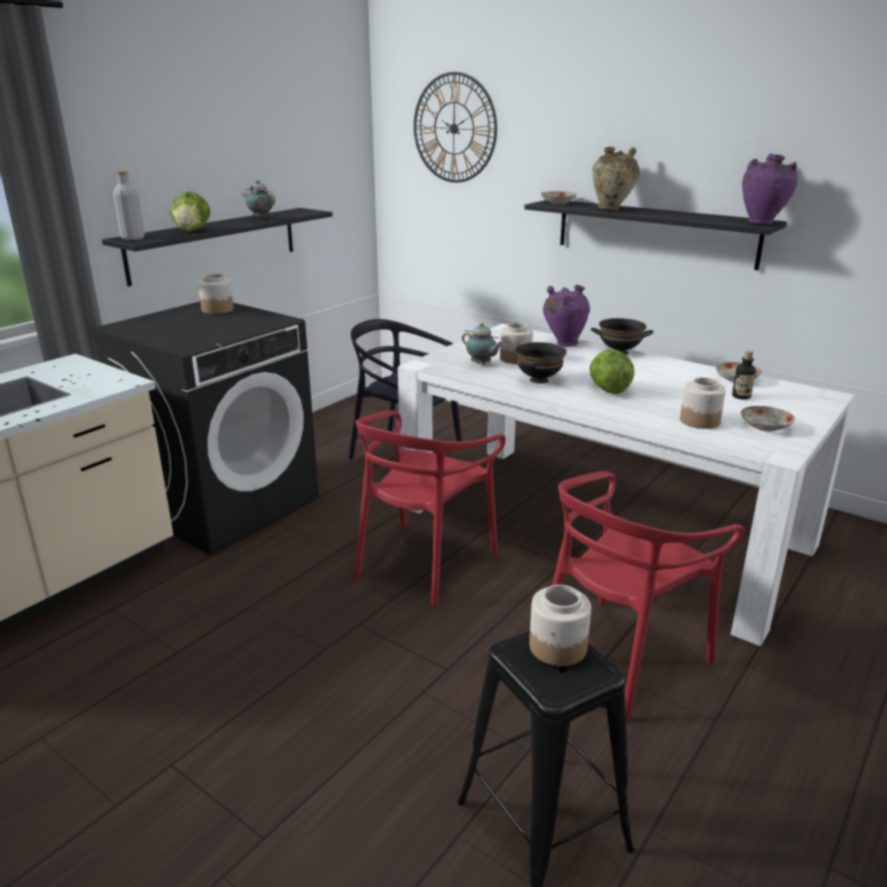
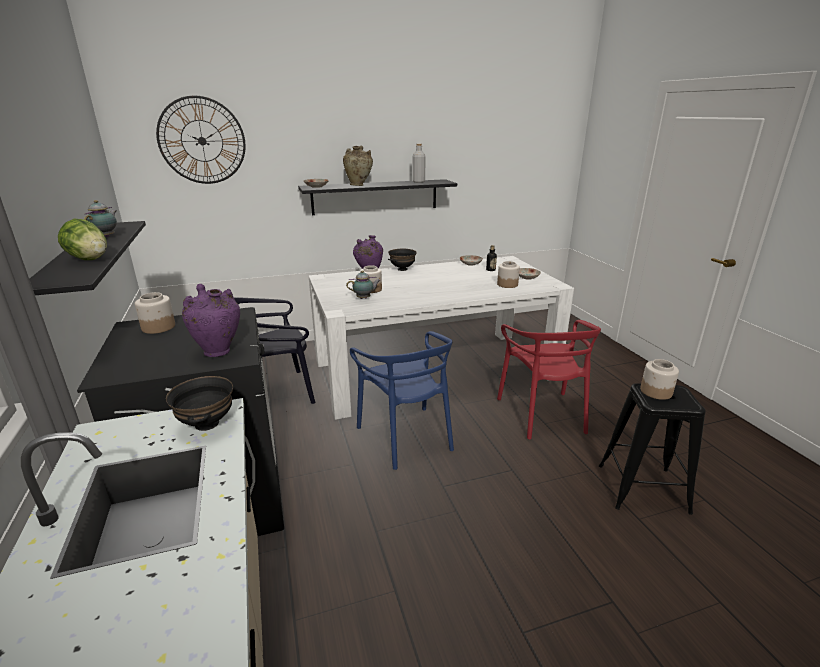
camera: 55 degrees left, 0 degrees up
grey bottle [113,171,145,240] -> grey bottle moved to [413,144,426,183]
teapot [242,180,275,219] -> teapot turned 120 degrees clockwise [84,200,117,237]
red chair [354,410,506,607] -> blue chair [350,331,454,470]
black bowl [515,342,567,384] -> black bowl moved to [166,376,233,431]
lettuce [589,349,634,394] -> none
purple vase [742,154,798,224] -> purple vase moved to [182,284,240,357]

